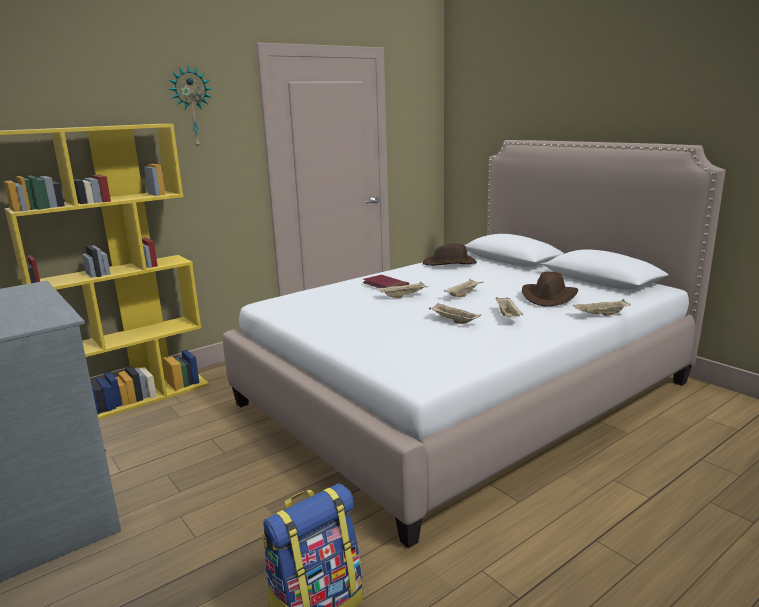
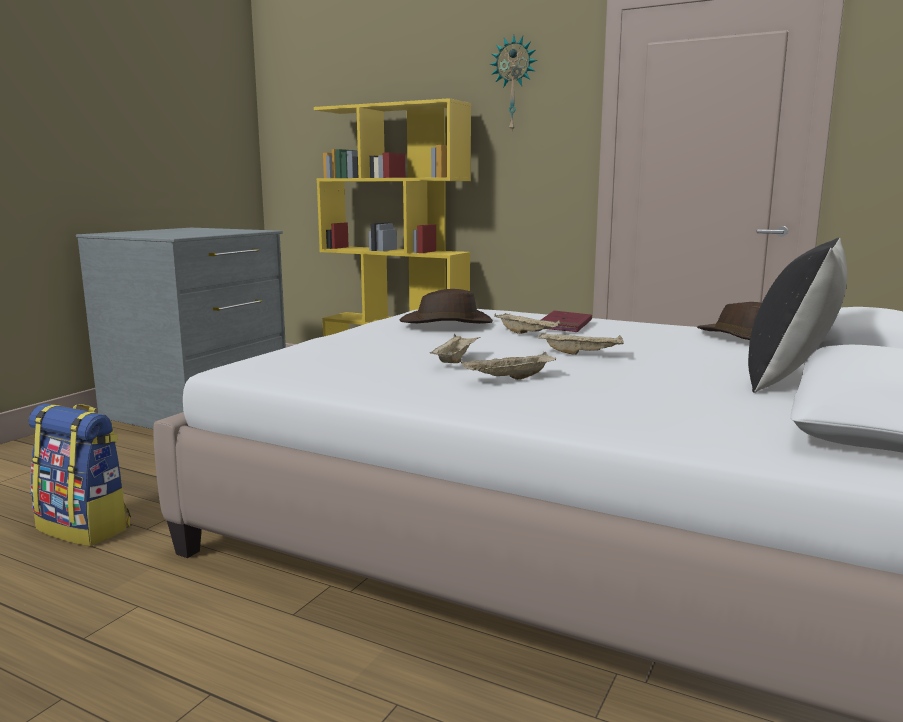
camera: 65 degrees right, 5 degrees down
brown hat [522,272,578,306] -> brown hat moved to [400,289,493,324]
beige tray [573,299,631,316] -> none
none -> black pillow [748,238,847,393]

